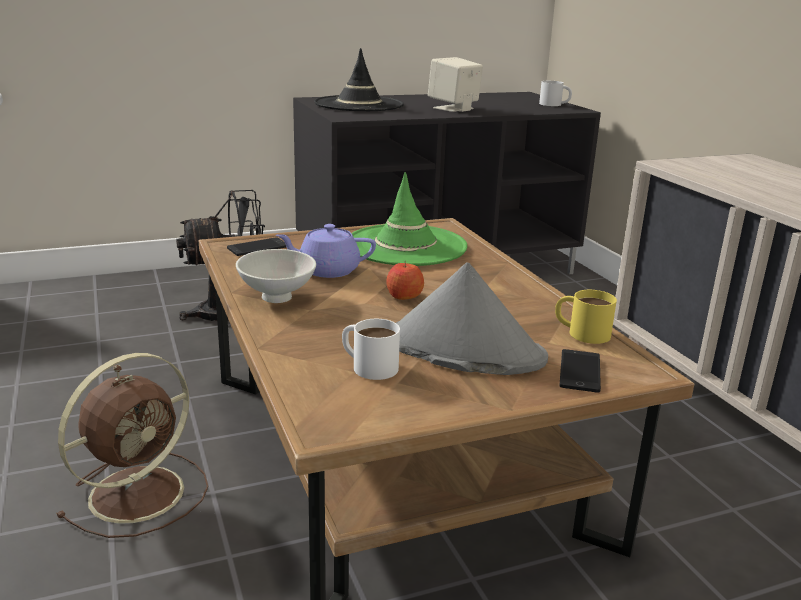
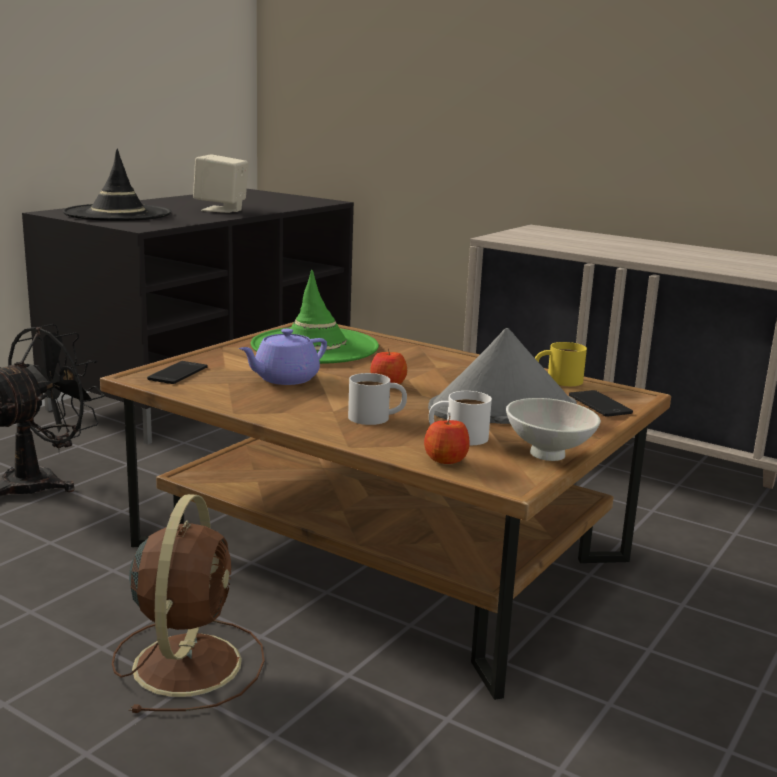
camera: 35 degrees left, 5 degrees down
white bowl [236,249,316,303] -> white bowl moved to [506,398,601,461]
white mug [539,81,572,106] -> white mug moved to [348,373,407,425]
none -> apple [424,416,470,464]

